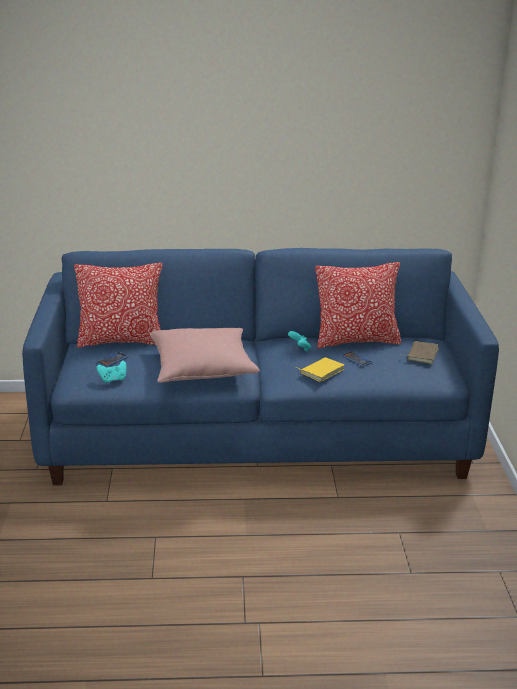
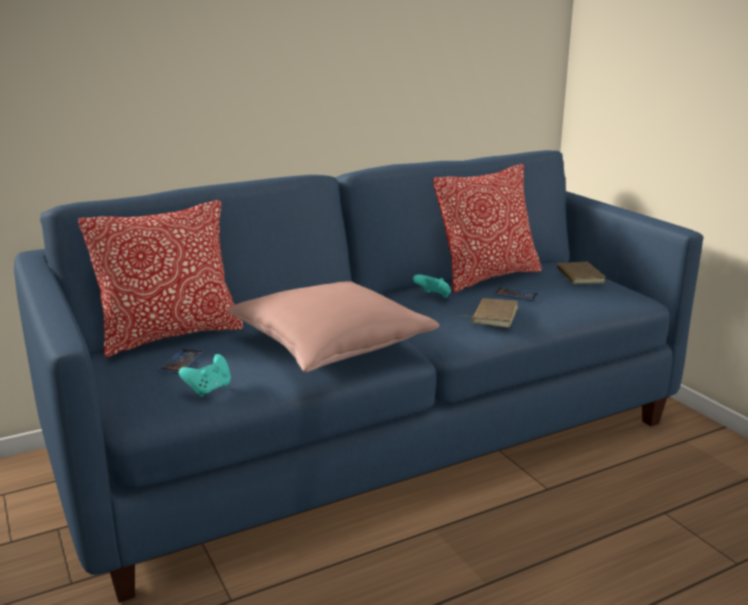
camera: 25 degrees left, 5 degrees down
yellow book [297,357,344,382] -> brown book [462,298,518,328]

